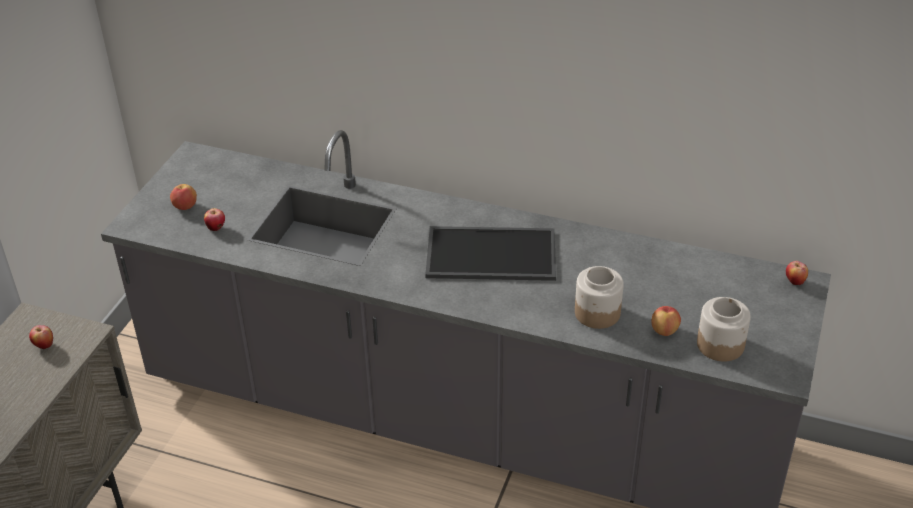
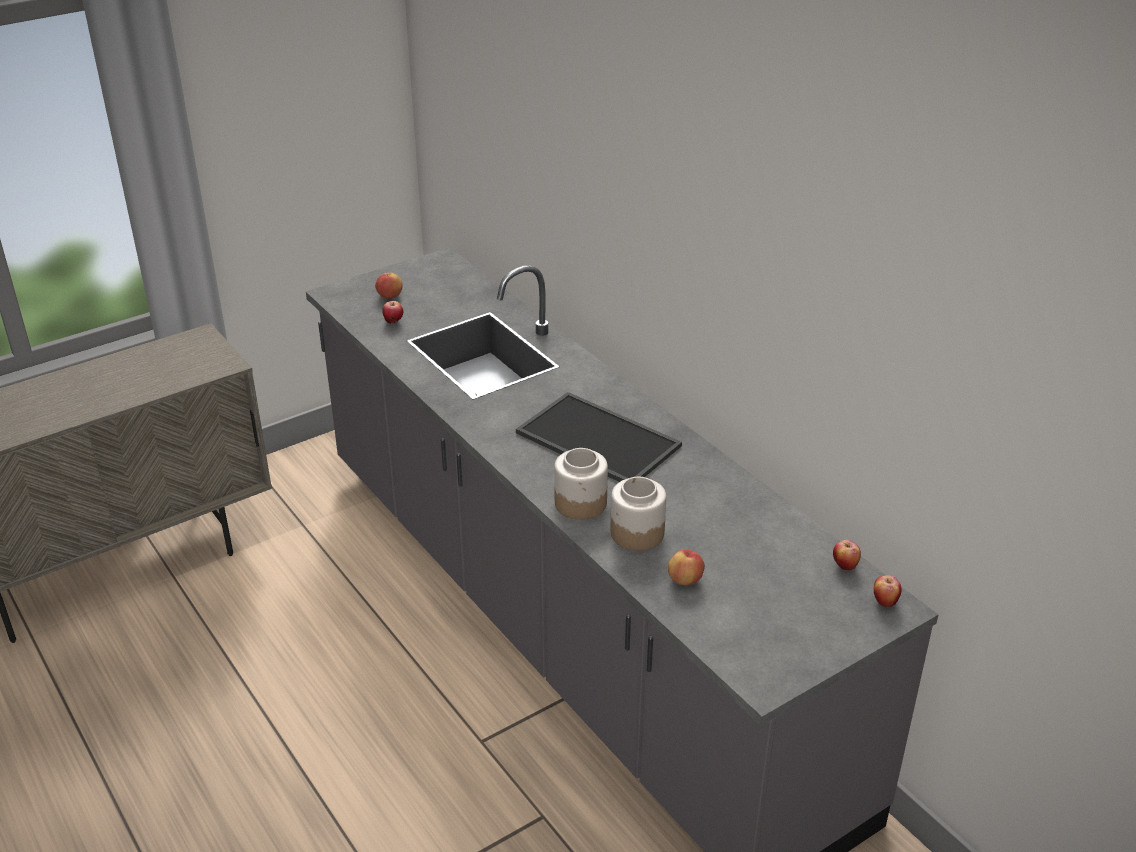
camera: 35 degrees right, 5 degrees down
apple [29,325,53,349] -> apple moved to [833,540,861,570]
jar [697,297,751,362] -> jar moved to [554,448,608,520]

